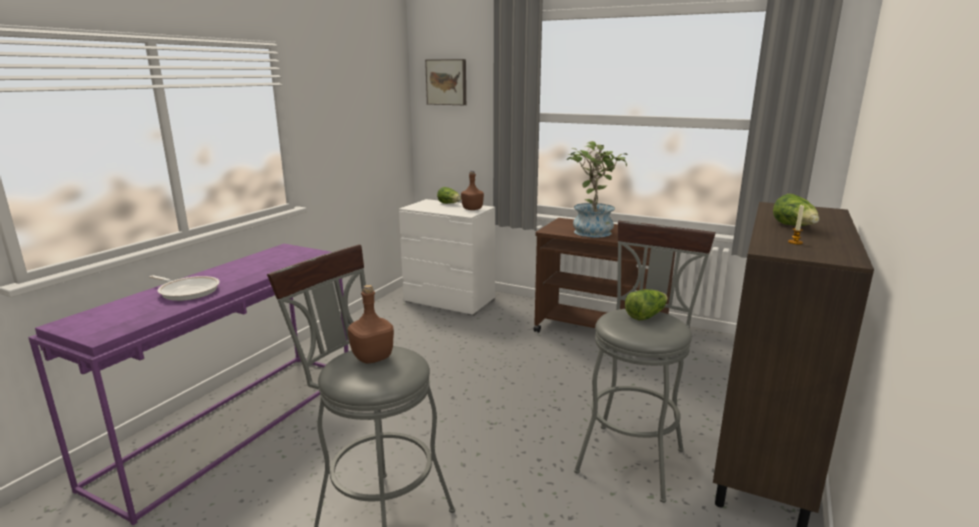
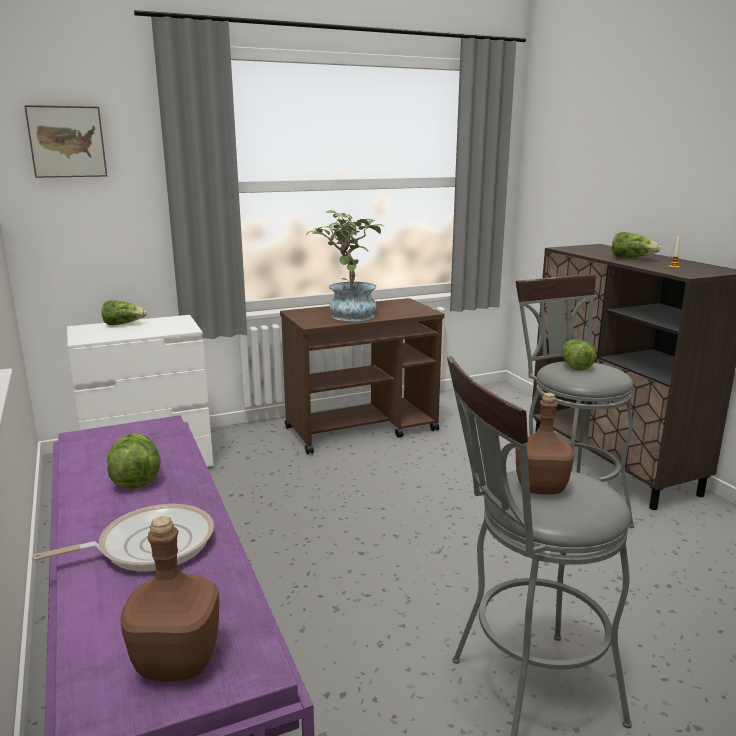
camera: 50 degrees left, 0 degrees up
brown bottle [461,171,484,210] -> brown bottle moved to [120,517,219,682]
none -> lettuce [107,434,161,489]

